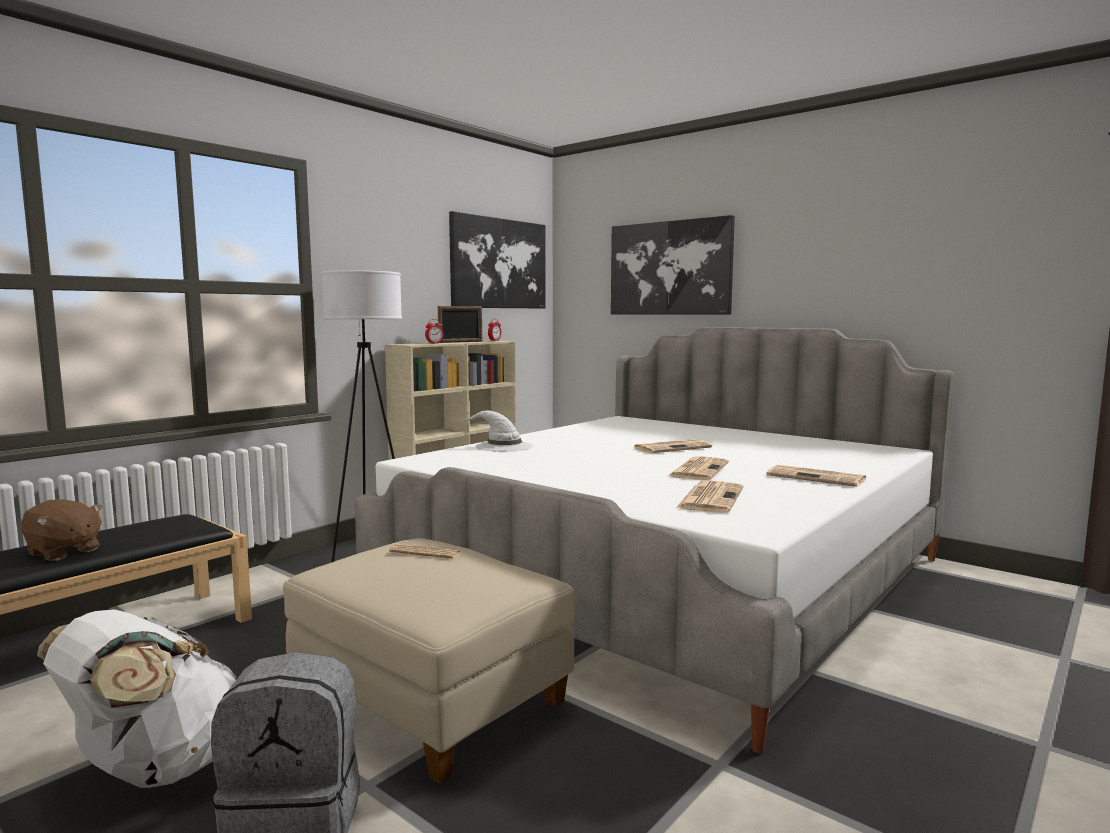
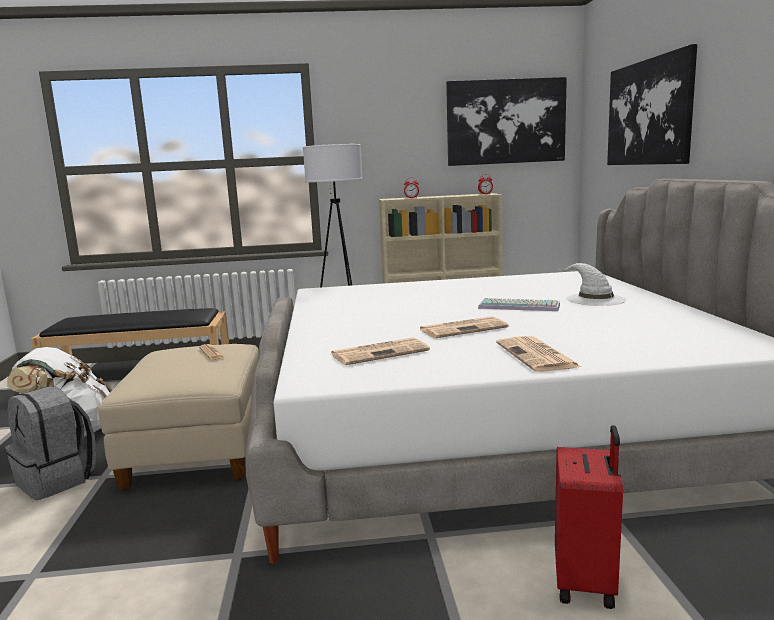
camera: 45 degrees right, 5 degrees up
brown plush toy [21,499,103,561] -> none
picture frame [438,306,482,343] -> none
white hat [462,411,534,452] -> white hat moved to [558,263,626,306]
newspaper [633,439,712,453] -> keyboard [478,298,560,311]
none -> red suitcase [555,425,623,609]

